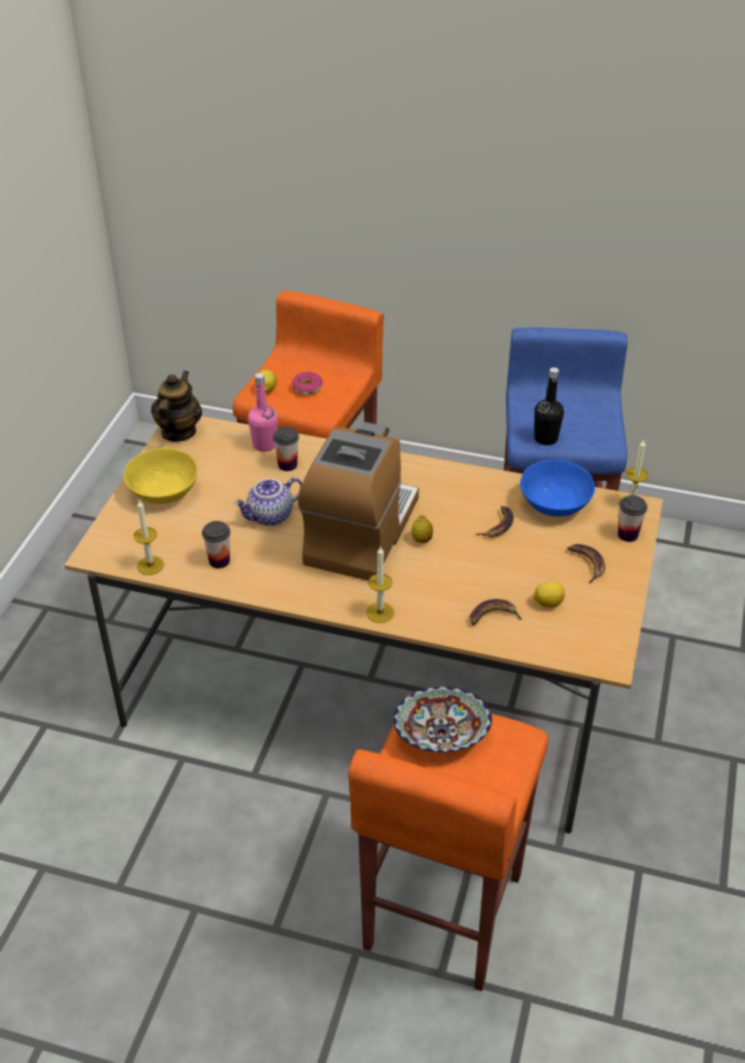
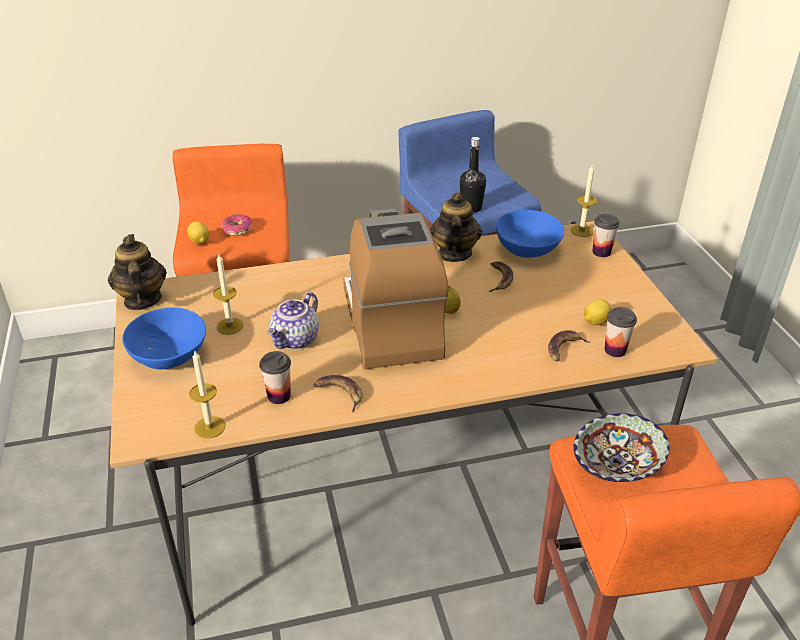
camera: 30 degrees left, 5 degrees down
yellow bowl [124,448,198,504] -> blue bowl [122,307,206,369]
pink bottle [248,373,278,452] -> none
cup [273,427,299,471] -> cup moved to [605,307,637,357]
candle [366,546,394,623] -> candle moved to [213,253,243,335]
banana [567,544,605,583] -> banana moved to [313,375,363,412]
none -> teapot [430,192,482,262]

